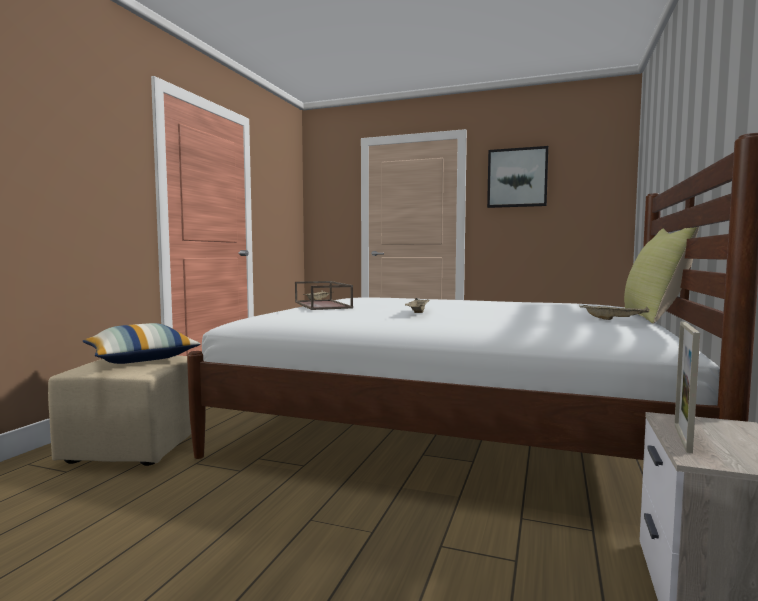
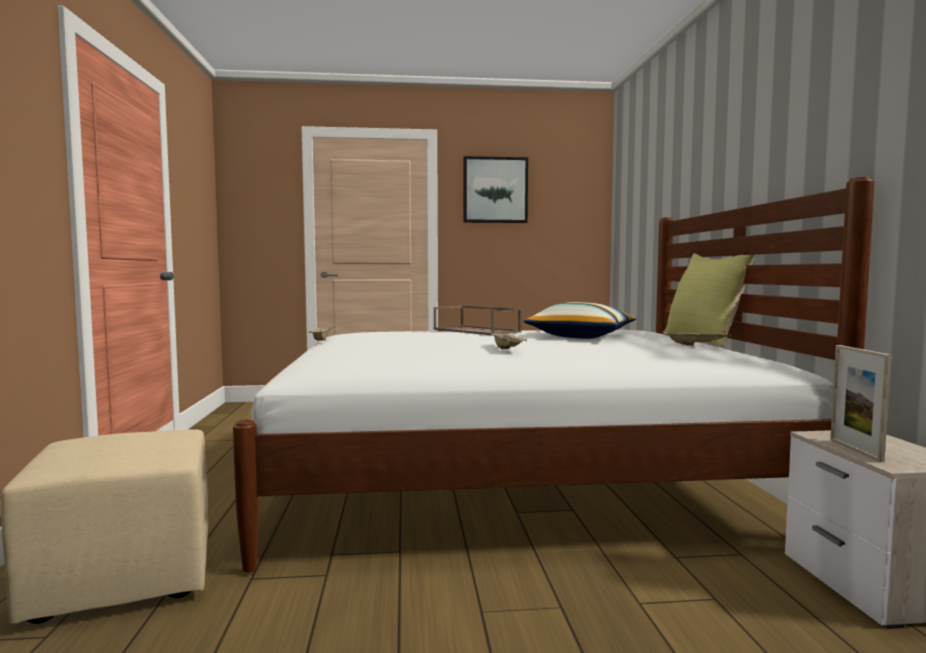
camera: 25 degrees left, 0 degrees up
pillow [82,323,200,364] -> pillow moved to [524,302,636,339]
brown tray [295,281,353,310] -> brown tray moved to [434,306,522,336]

